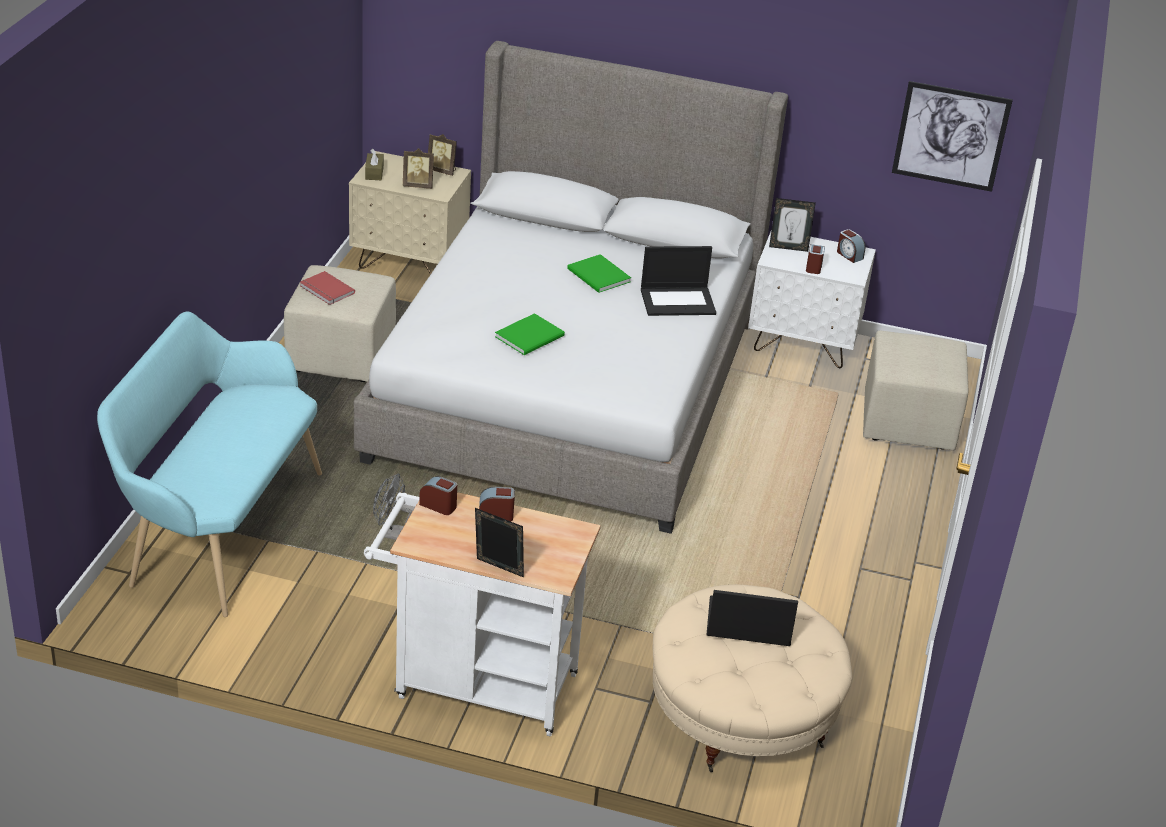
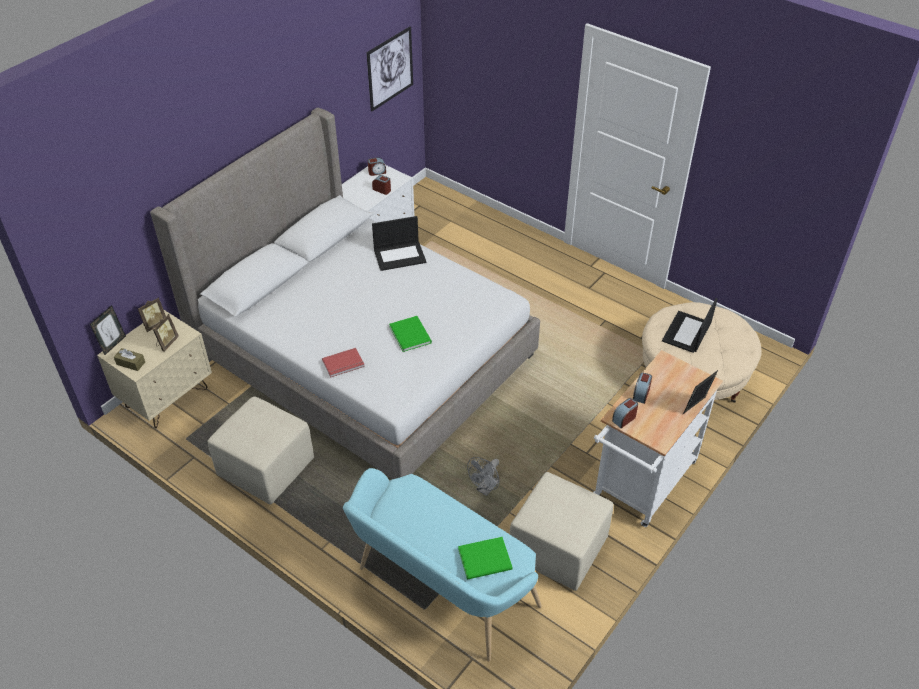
camera: 65 degrees left, 10 degrees up
red book [300,271,355,305] -> red book moved to [322,348,365,378]
green book [567,254,631,293] -> green book moved to [458,537,513,580]
laptop [641,246,716,316] -> laptop turned 60 degrees clockwise [372,216,426,271]
picture frame [769,198,816,252] -> picture frame moved to [90,305,126,355]
beige ottoman [863,330,969,451] -> beige ottoman moved to [510,472,614,591]

